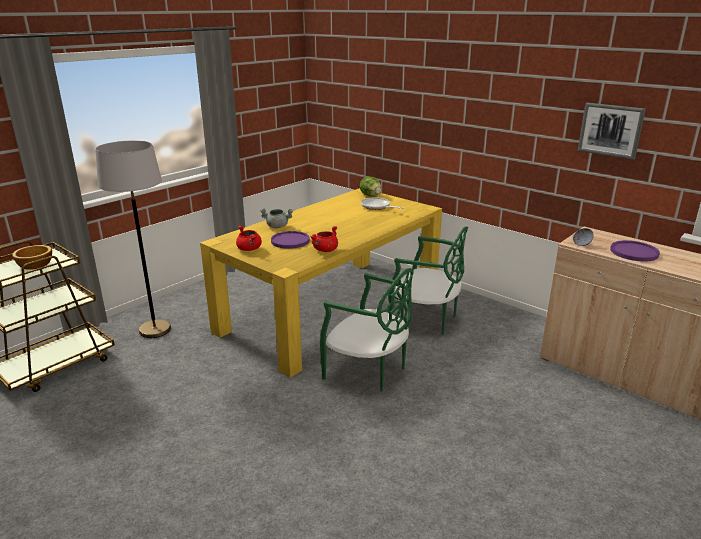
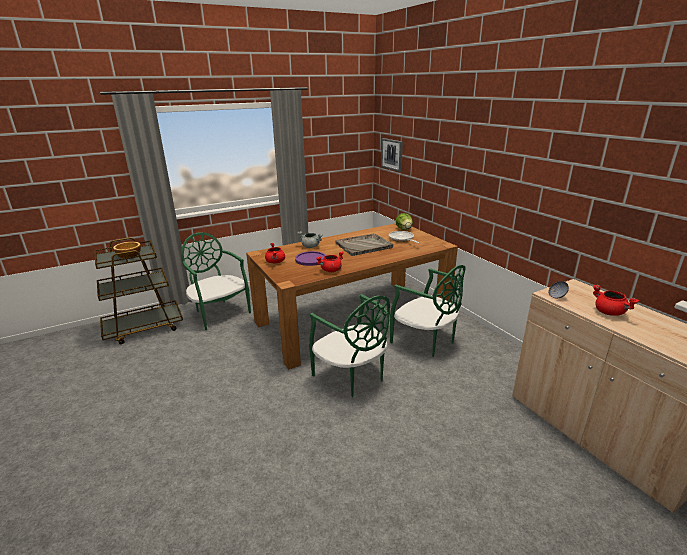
camera: 20 degrees right, 0 degrees up
grey floor lamp [95,141,171,338] -> green chair [181,232,251,330]
yellow dining table [200,188,442,378] -> brown dining table [246,223,458,369]
picture [578,103,646,160] -> picture moved to [381,138,403,172]
purple plate [610,240,660,261] -> red cooking pot [593,285,639,316]
none -> grey tray [336,233,393,256]

